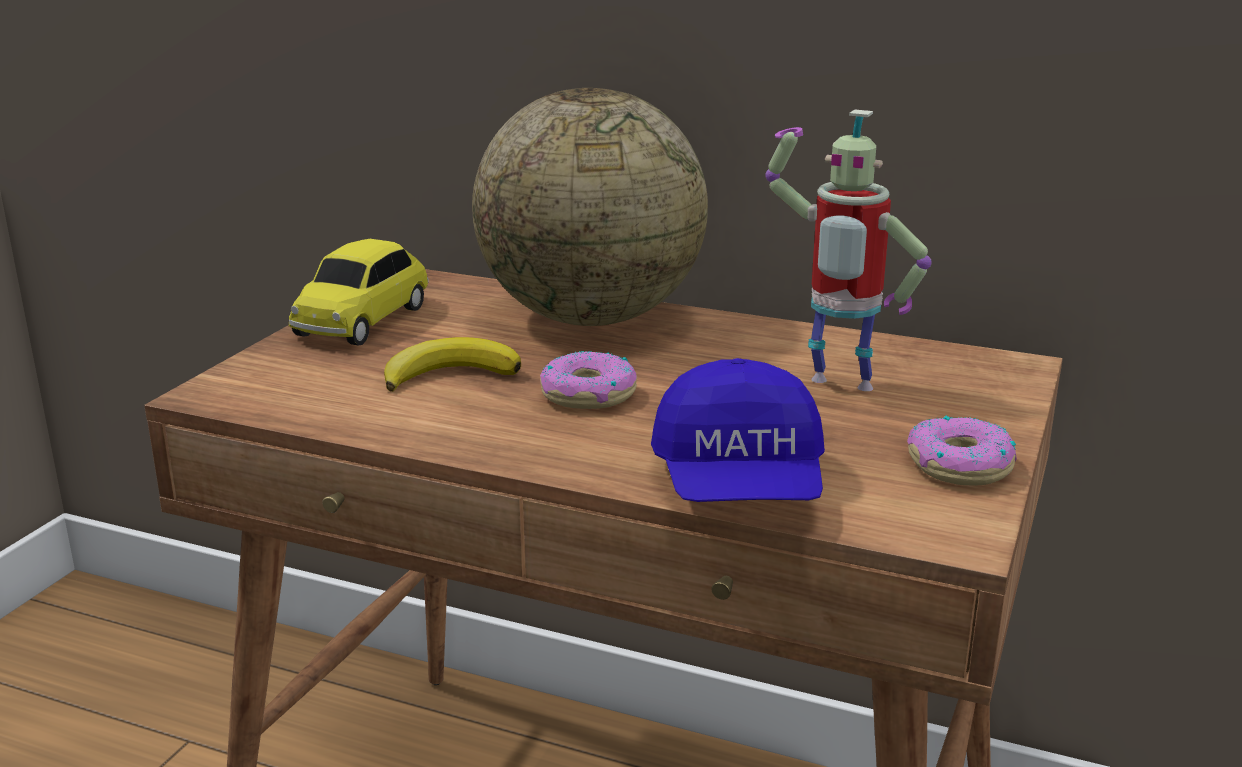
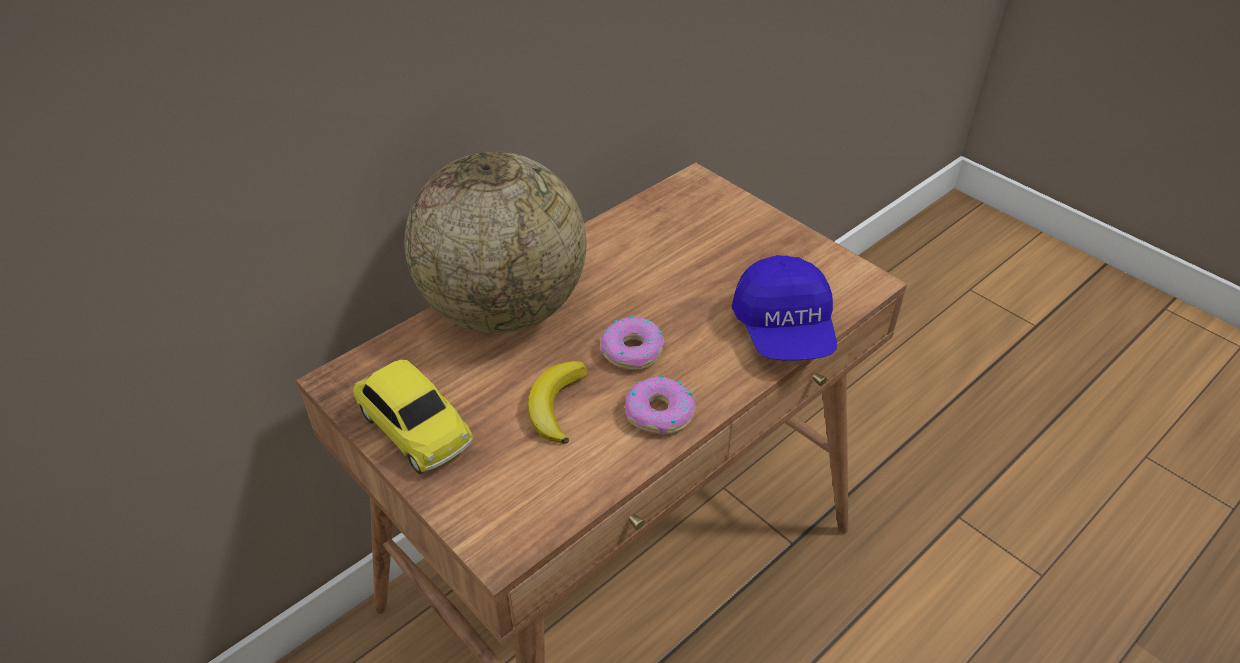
camera: 65 degrees left, 20 degrees up
blue cap [651,358,825,502] -> blue cap turned 60 degrees clockwise [732,255,837,361]
toy robot [765,109,932,391] -> none
donut [907,416,1017,486] -> donut moved to [625,376,695,434]

